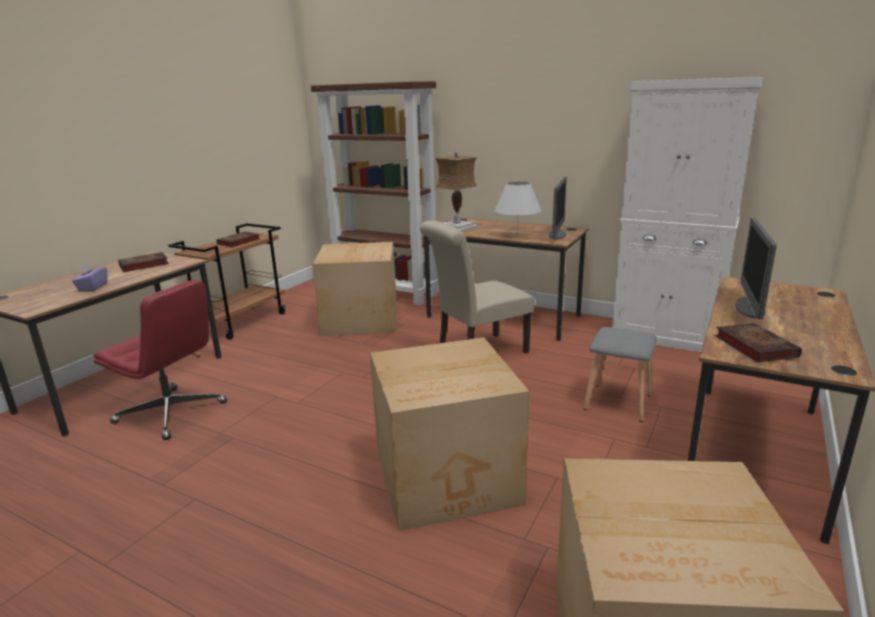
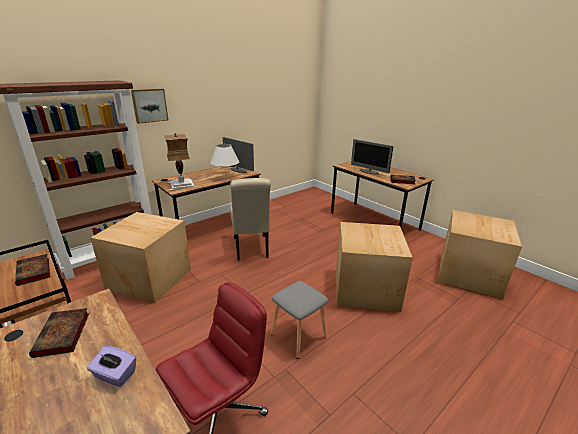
camera: 70 degrees left, 5 degrees up
grey stool [583,327,657,422] -> grey stool moved to [271,281,328,359]
white cabinet [612,77,763,352] -> none
none -> picture [131,89,169,124]

